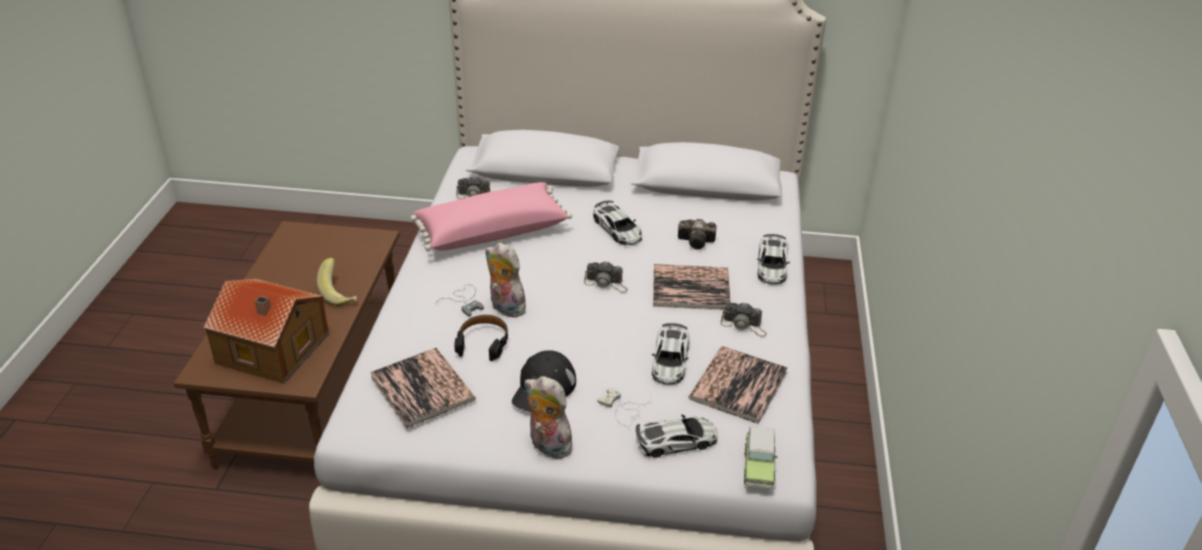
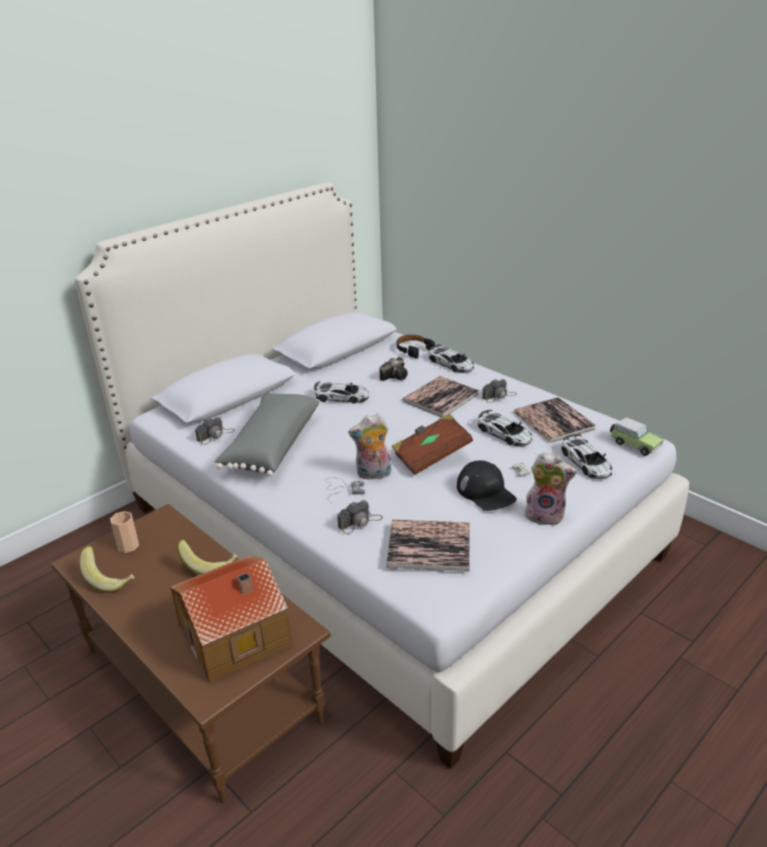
camera: 50 degrees left, 5 degrees down
pink pillow [410,182,572,251] -> grey pillow [214,393,320,476]
black headphones [454,315,508,361] -> black headphones moved to [397,335,435,358]
plush toy [524,376,578,459] -> plush toy turned 150 degrees counterclockwise [525,452,577,526]
camera [584,261,628,293] -> camera moved to [337,500,383,534]
toy car [636,414,718,458] -> toy car turned 135 degrees clockwise [561,434,612,479]
none -> banana [80,546,135,593]
none -> cup [110,511,139,553]
none -> brown book [392,414,473,475]

